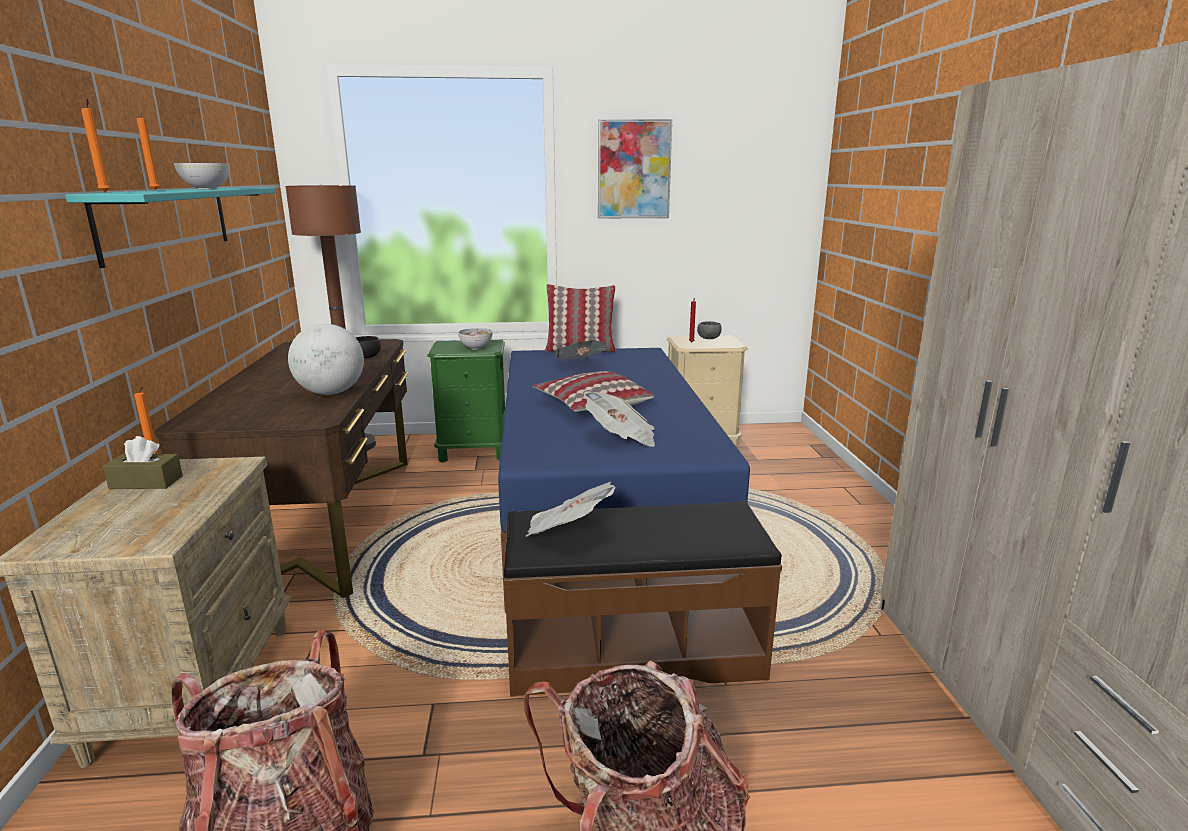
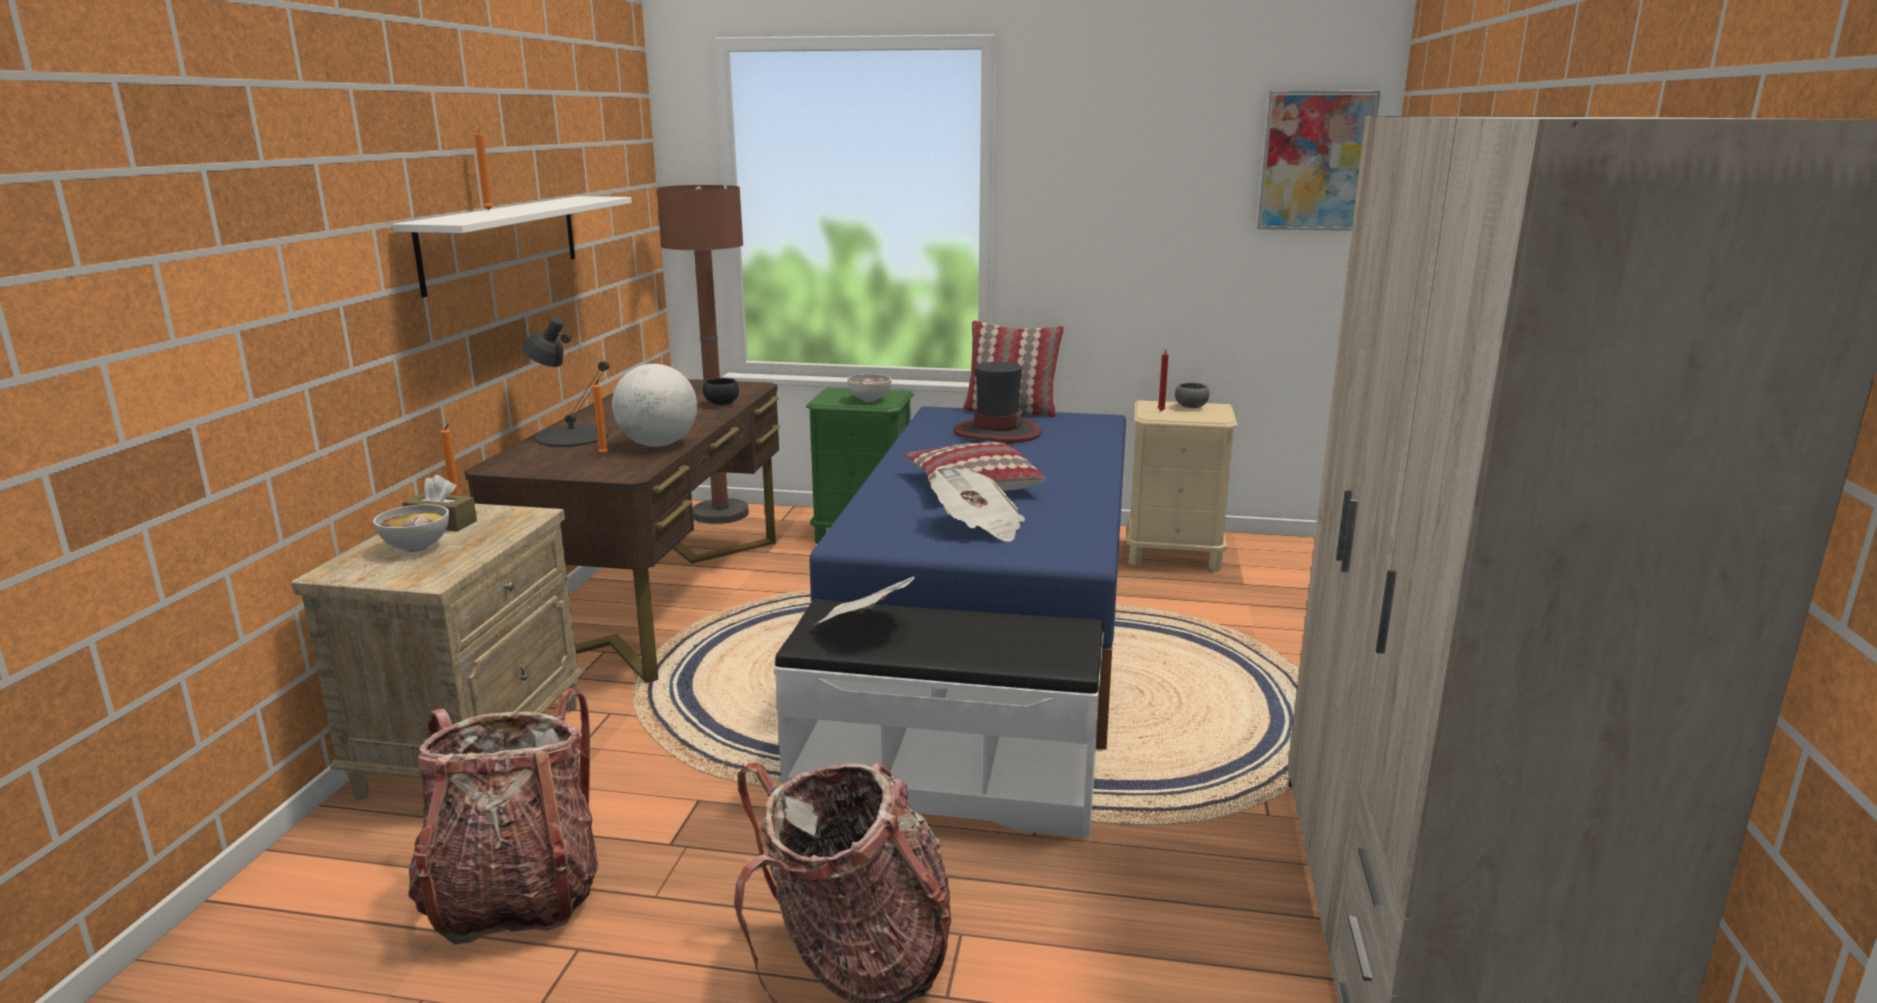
camera: 15 degrees right, 0 degrees up
turquoise shelf [65,188,276,268] -> white shelf [393,196,632,297]
orange candle [81,99,110,193] -> orange candle moved to [592,379,608,455]
bowl [174,163,230,189] -> bowl moved to [373,504,449,552]
brown bench [503,502,782,697] -> white bench [774,599,1103,839]
newspaper [556,340,607,359] -> hat [954,362,1042,442]
picture [598,119,672,218] -> picture moved to [1257,91,1381,231]
none -> black table lamp [521,317,609,447]

